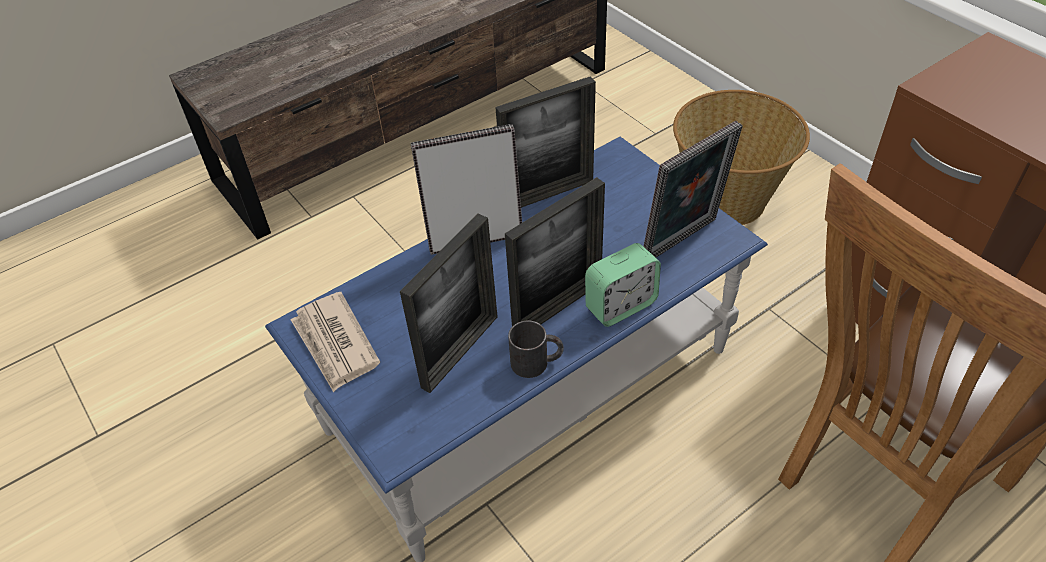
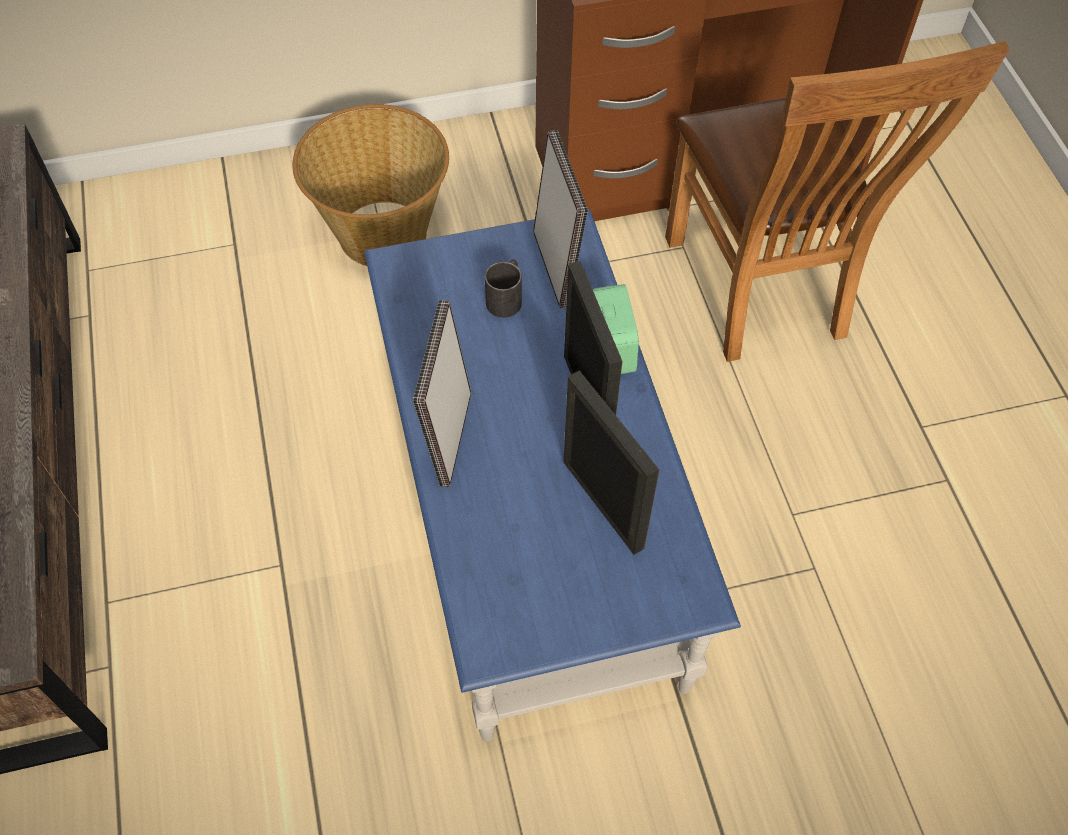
camera: 70 degrees left, 10 degrees up
newspaper [291,292,380,392] -> none
picture frame [495,76,596,208] -> none
black mug [508,320,564,378] -> black mug moved to [485,259,522,318]

